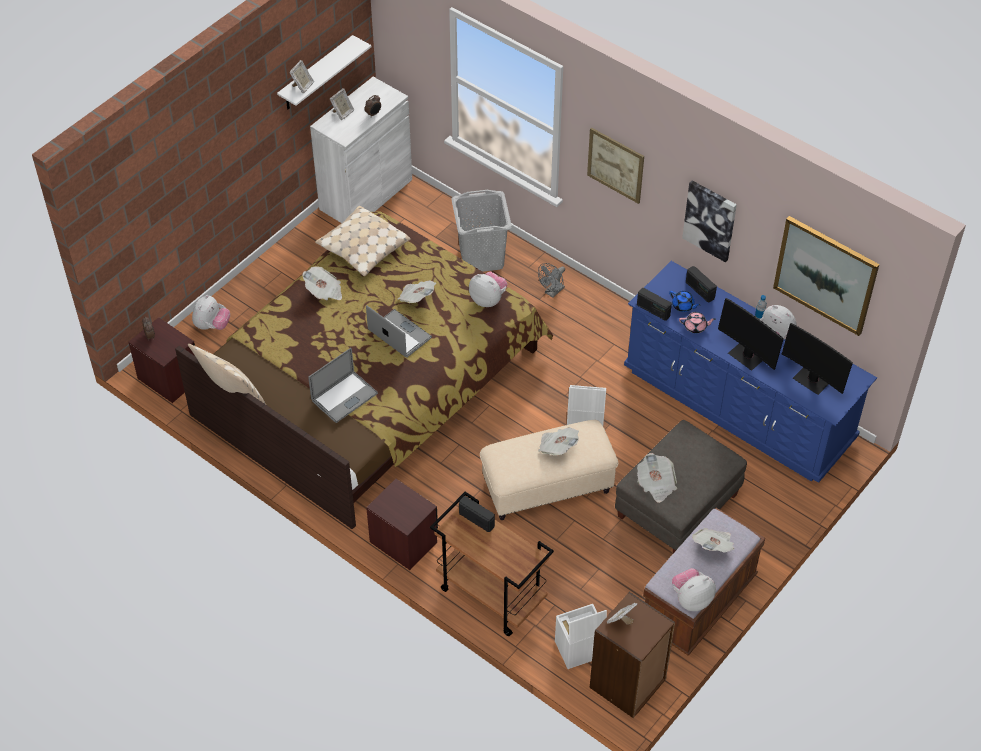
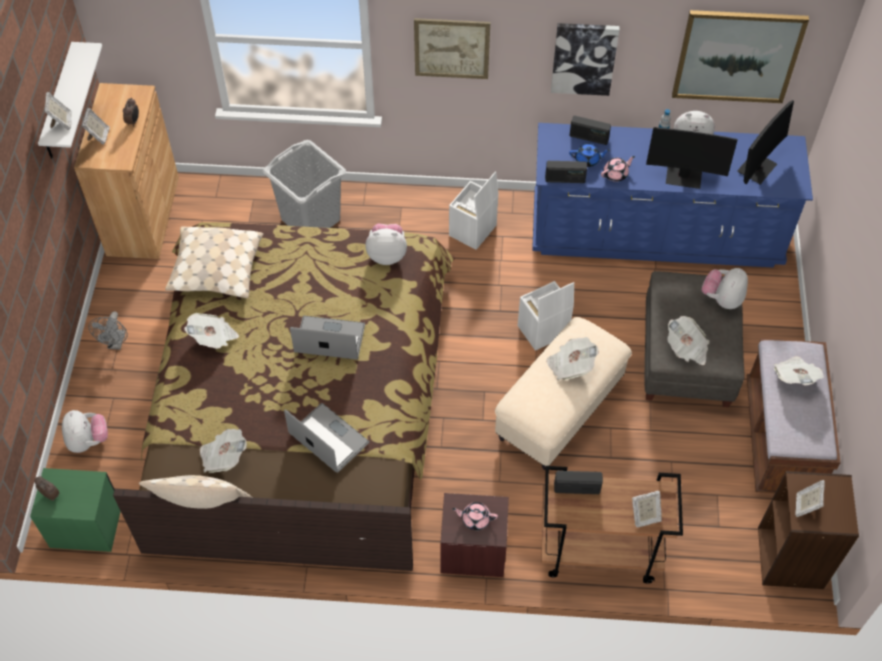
camera: 35 degrees left, 5 degrees up
brown nightstand [129,317,195,403] -> green nightstand [30,468,121,552]
laptop [308,348,378,423] -> laptop turned 60 degrees counterclockwise [284,403,369,472]
white cabinet [310,77,412,223] -> brown cabinet [74,83,179,259]
newspaper [397,280,436,303] -> newspaper moved to [200,429,247,473]
grey fan [538,263,565,298] -> grey fan moved to [89,311,128,350]
white storage box [555,604,607,669] -> white storage box moved to [449,171,499,250]
plush toy [672,568,716,611] -> plush toy moved to [701,268,748,309]
monitor [782,323,853,395] -> monitor turned 60 degrees counterclockwise [737,100,794,184]
none -> pink teapot [452,502,498,530]
none -> picture frame [632,491,662,528]

